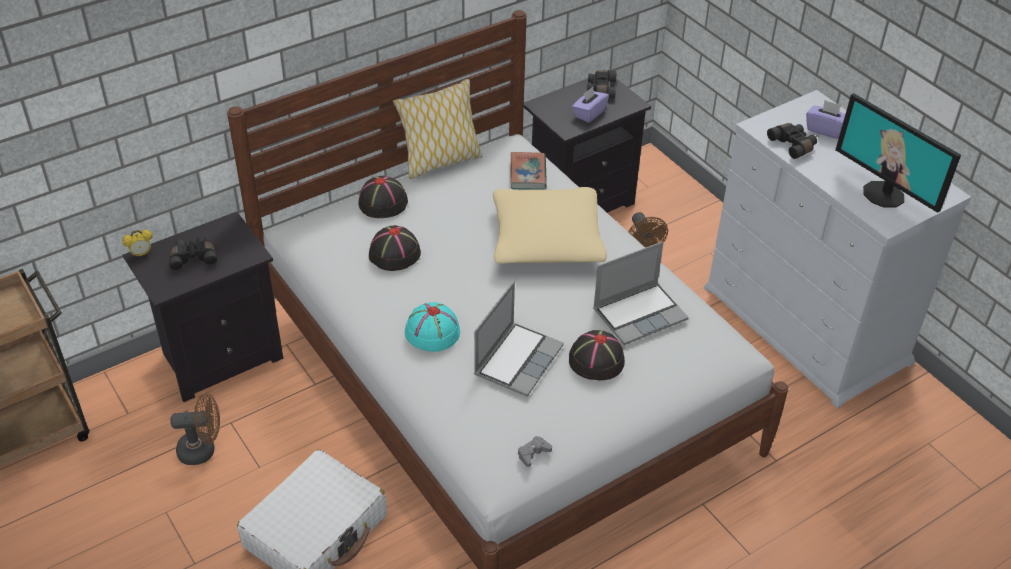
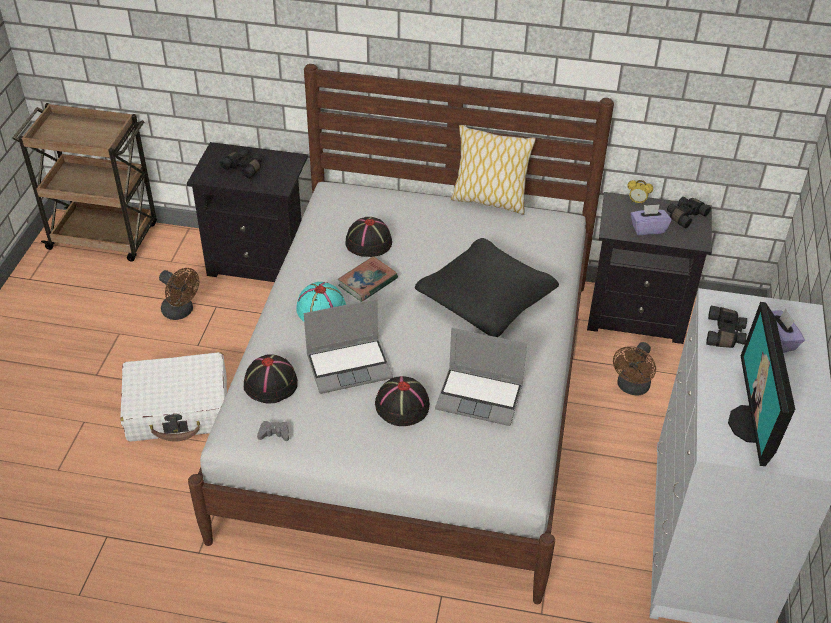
camera: 45 degrees right, 0 degrees up
alarm clock [122,230,153,258] -> alarm clock moved to [627,180,653,205]
black hat [358,175,408,218] -> black hat moved to [244,354,298,403]
beige pillow [493,187,607,264] -> black pillow [415,238,559,337]
book [510,152,547,189] -> book moved to [338,256,398,302]

